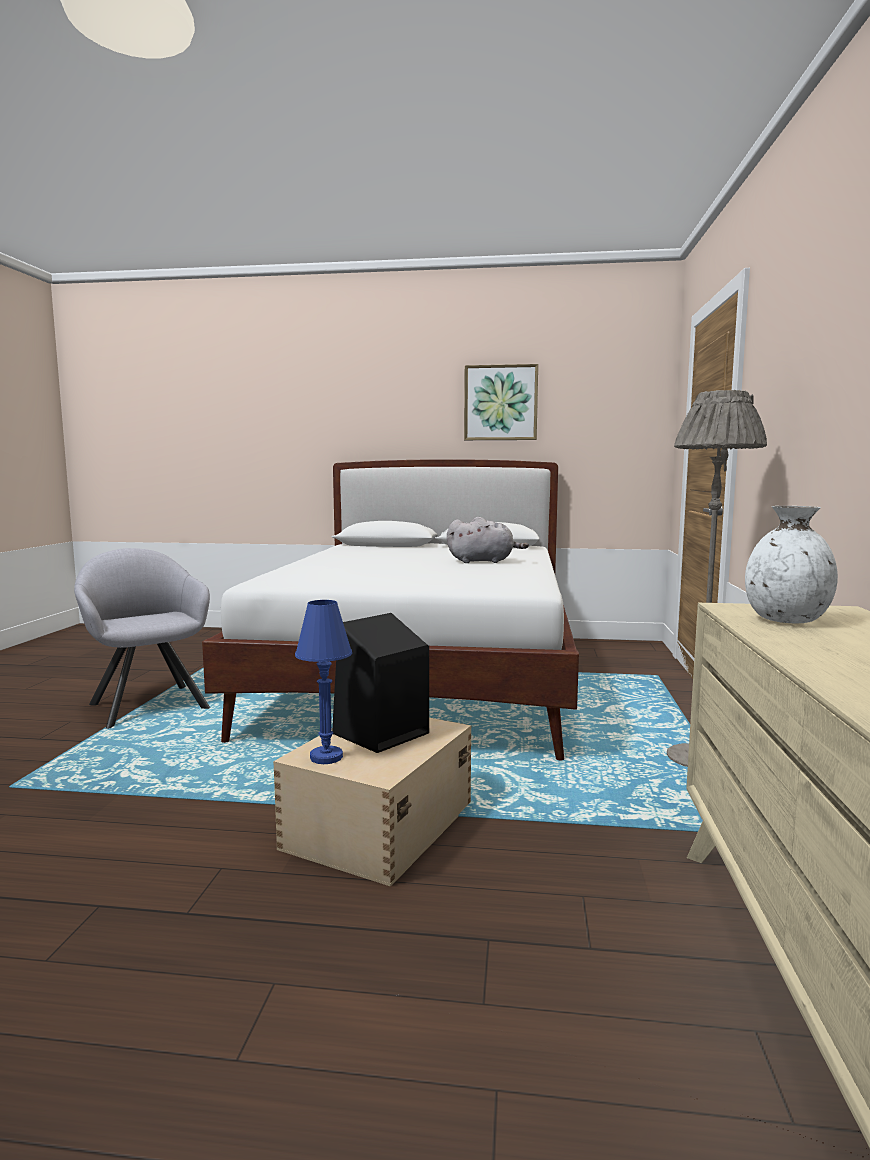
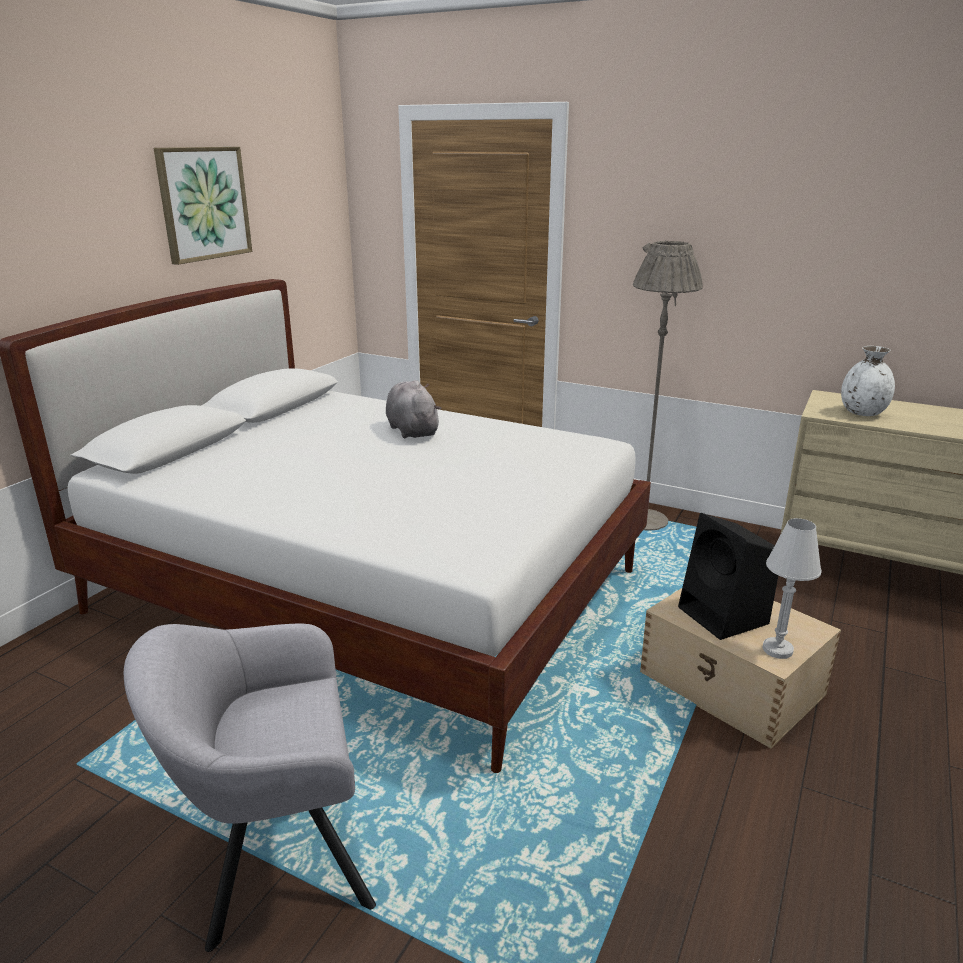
camera: 70 degrees left, 15 degrees up
blue table lamp [295,600,352,764] -> white table lamp [762,518,822,659]
grey plush toy [447,517,529,563] -> grey plush toy turned 45 degrees counterclockwise [386,380,441,439]

